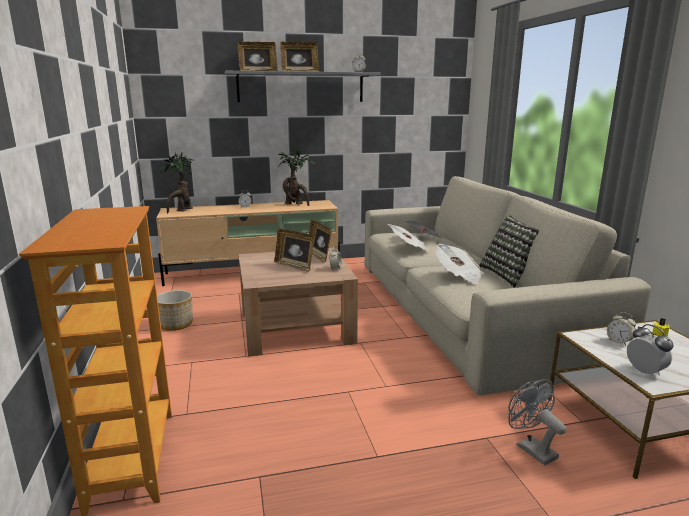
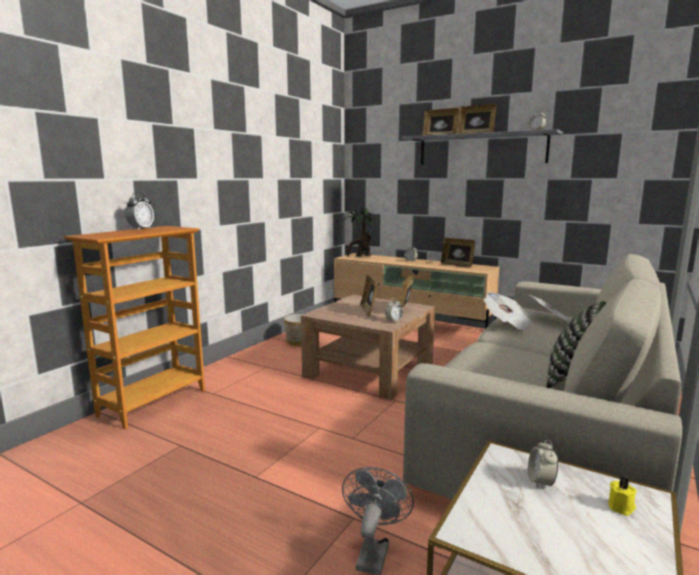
camera: 45 degrees right, 5 degrees down
potted plant [278,147,315,206] -> picture frame [441,238,475,268]
newspaper [435,244,484,284] -> none
alarm clock [627,324,673,376] -> alarm clock moved to [125,192,154,230]

